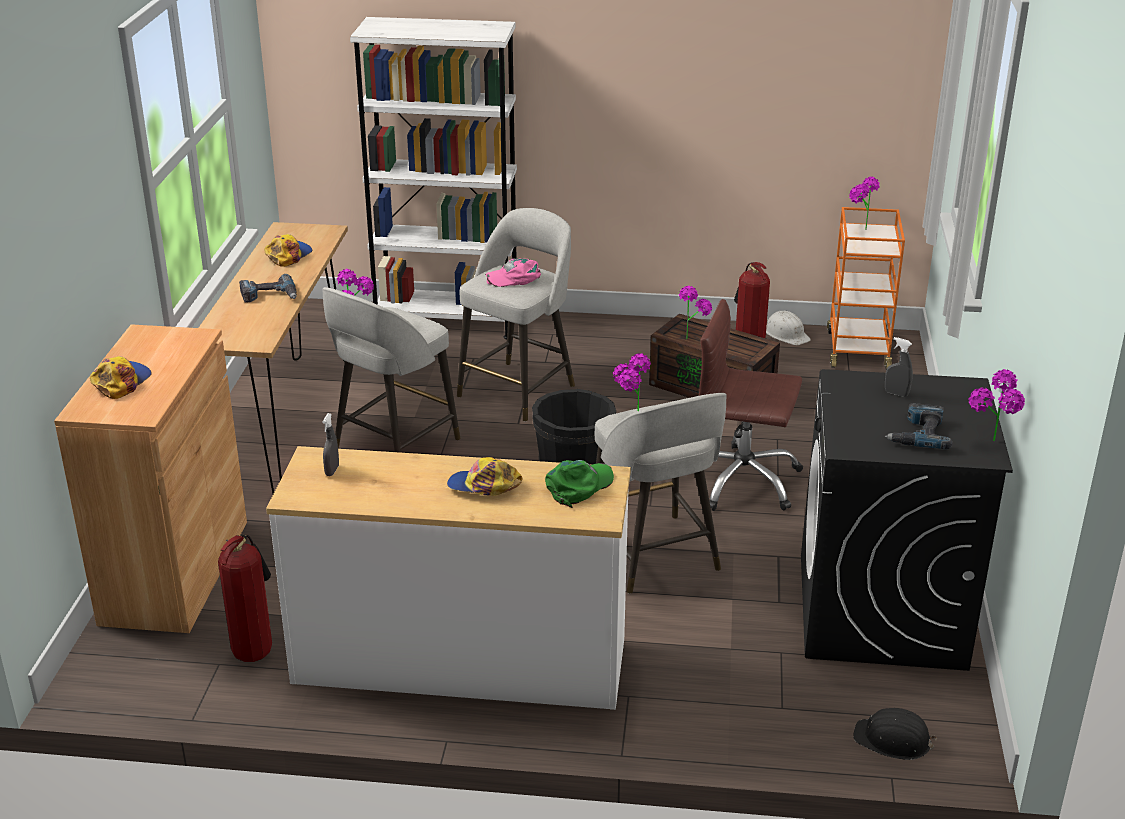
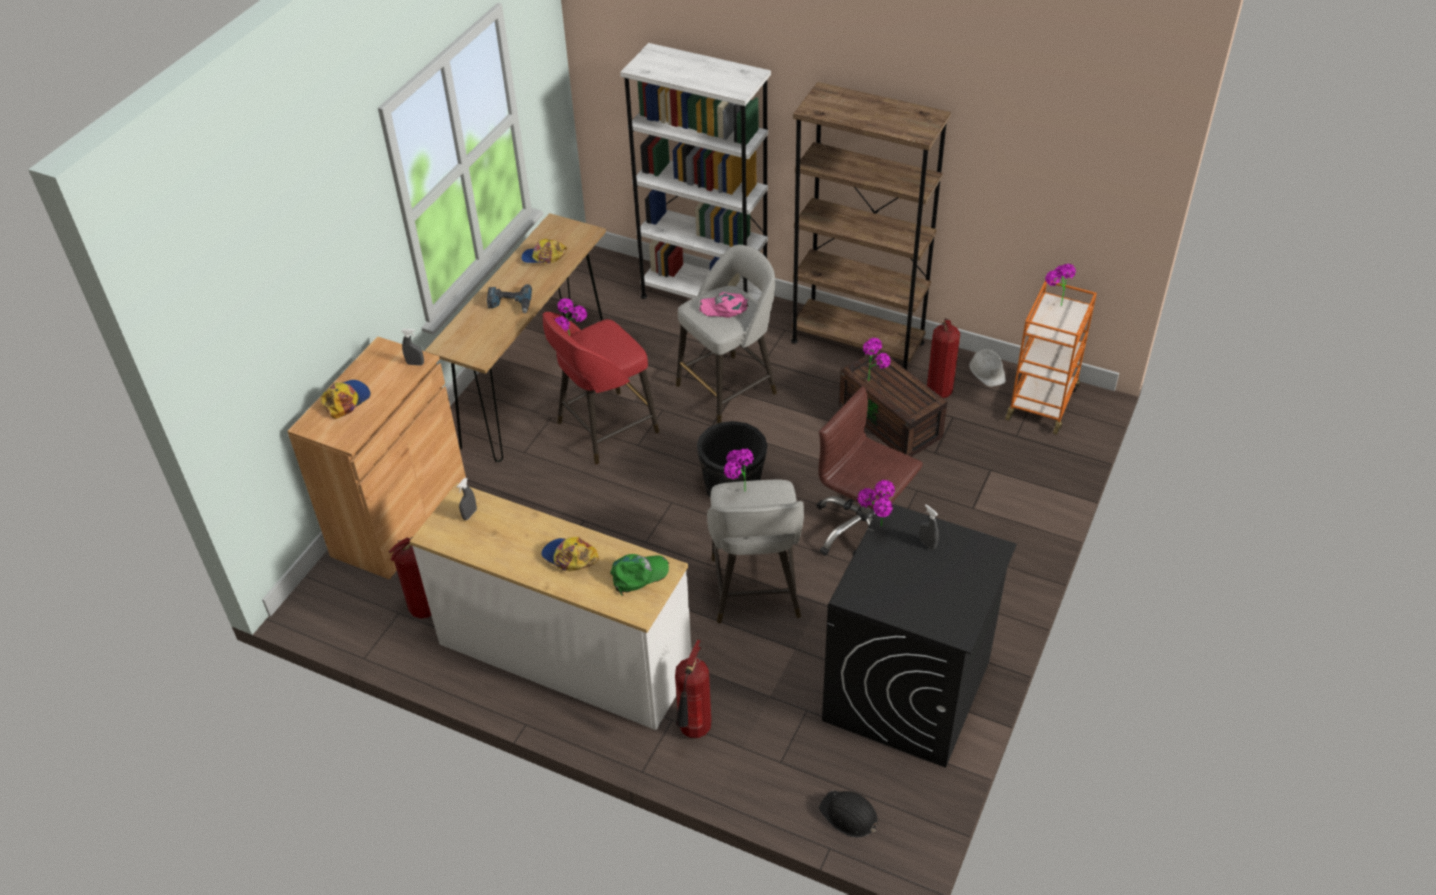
camera: 20 degrees right, 15 degrees up
cap [264,234,312,267] -> cap turned 135 degrees counterclockwise [521,239,567,264]
grey stool [322,287,460,453] -> red stool [543,312,659,464]
power drill [885,403,952,449] -> none
potted plant [969,369,1025,441] -> potted plant moved to [857,480,895,526]
none -> grey spray bottle [401,329,424,366]
none -> fire extinguisher [675,640,711,738]
none -> brown bookcase [791,82,951,370]

